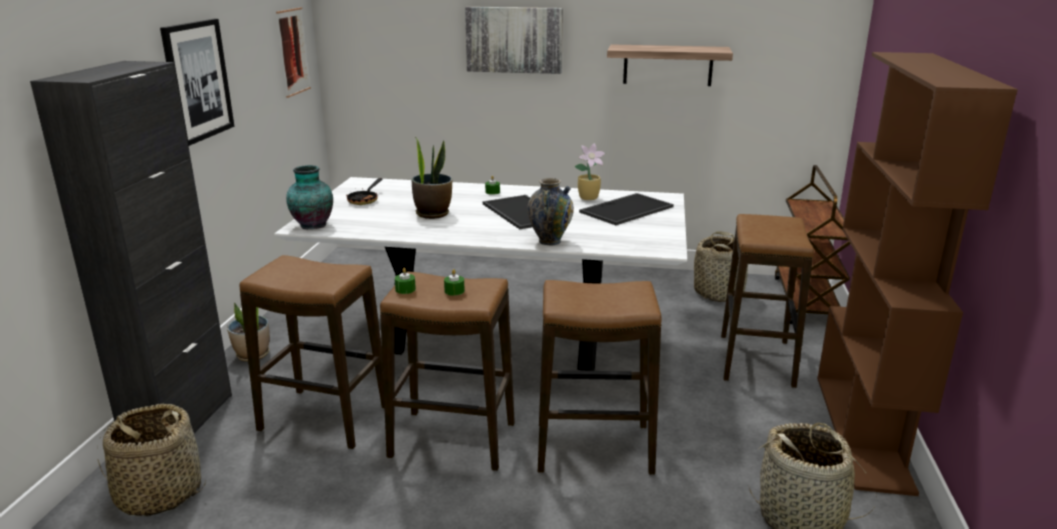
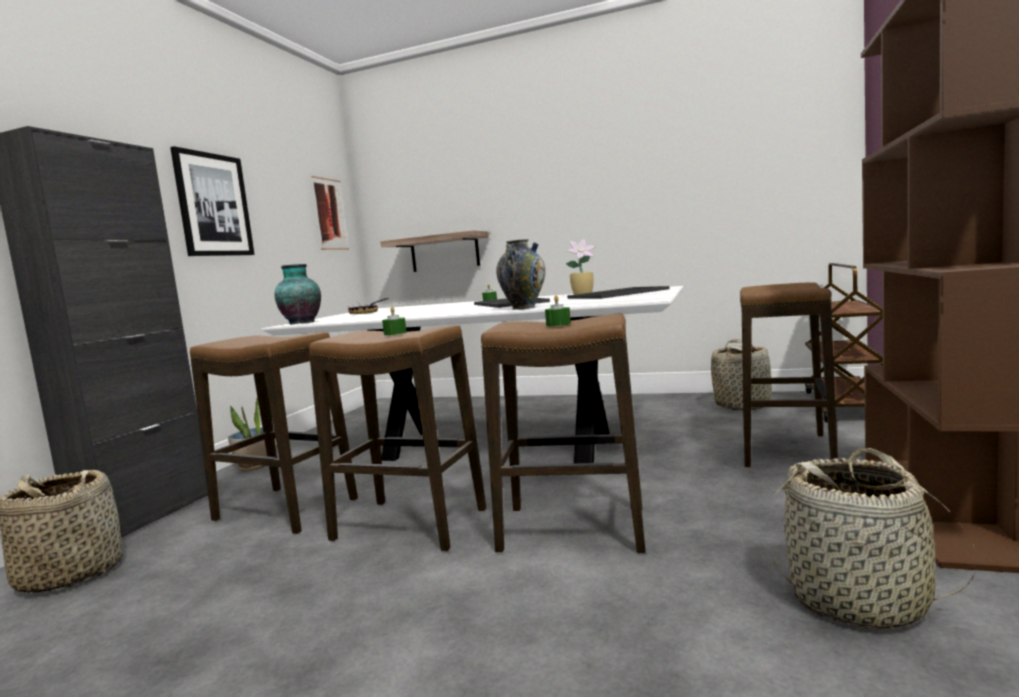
camera: 10 degrees right, 15 degrees down
green candle [395,268,416,294] -> green candle moved to [545,295,571,326]
potted plant [412,137,452,219] -> none
picture [465,7,563,74] -> none
shelf [607,44,733,86] -> shelf moved to [380,230,489,272]

